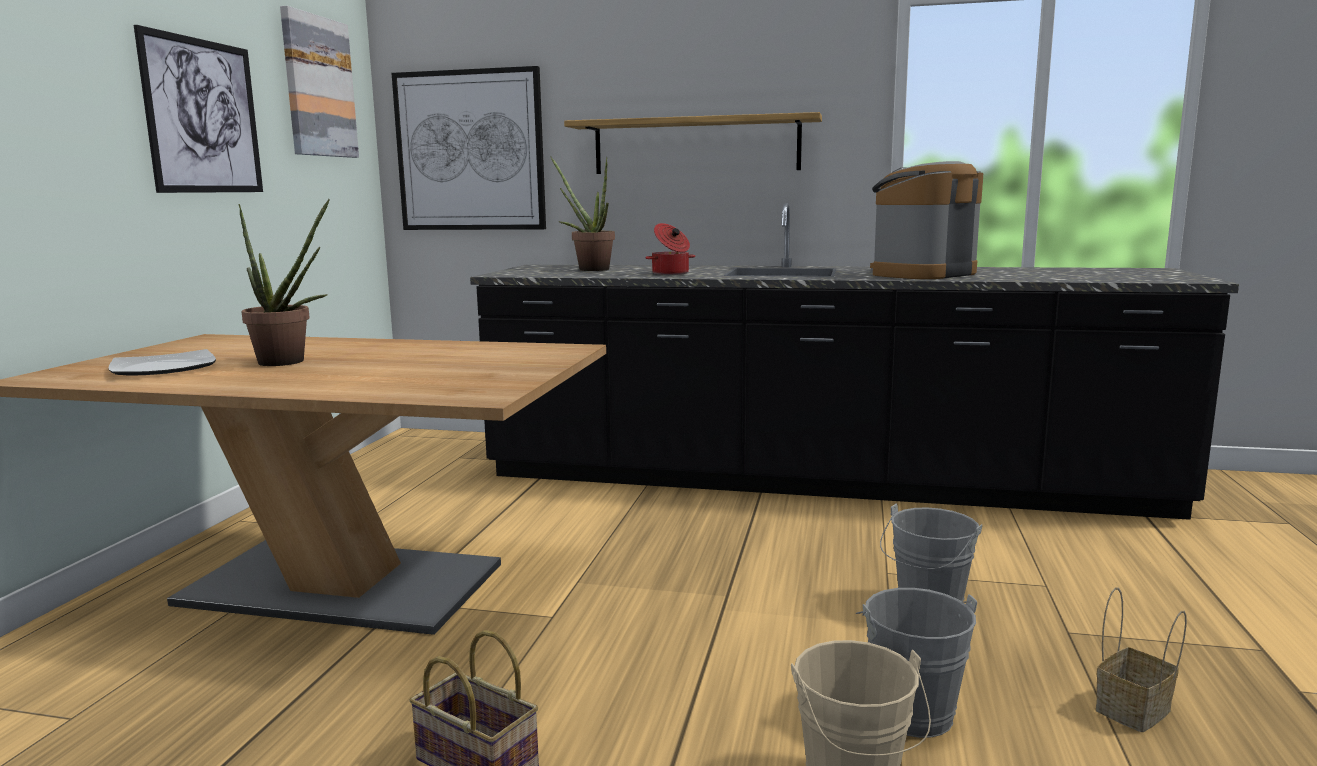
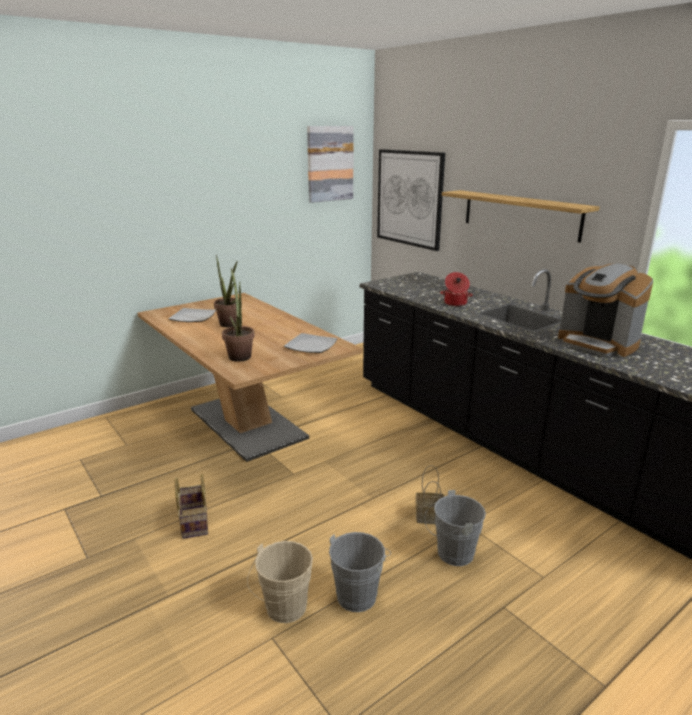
camera: 40 degrees right, 10 degrees up
picture [134,25,263,193] -> none
potted plant [551,157,615,271] -> potted plant moved to [222,268,255,362]
coffee machine [870,161,983,279] -> coffee machine turned 135 degrees counterclockwise [558,264,653,357]
basket [1096,587,1187,732] -> basket moved to [416,465,445,524]
none -> plate [284,333,337,353]

